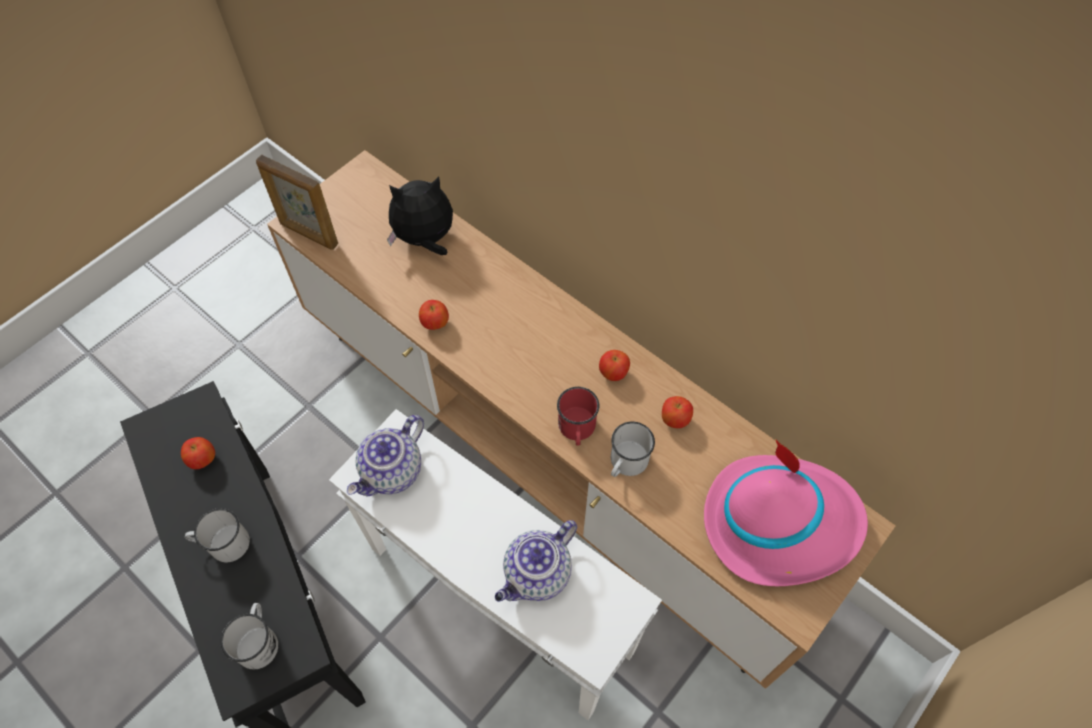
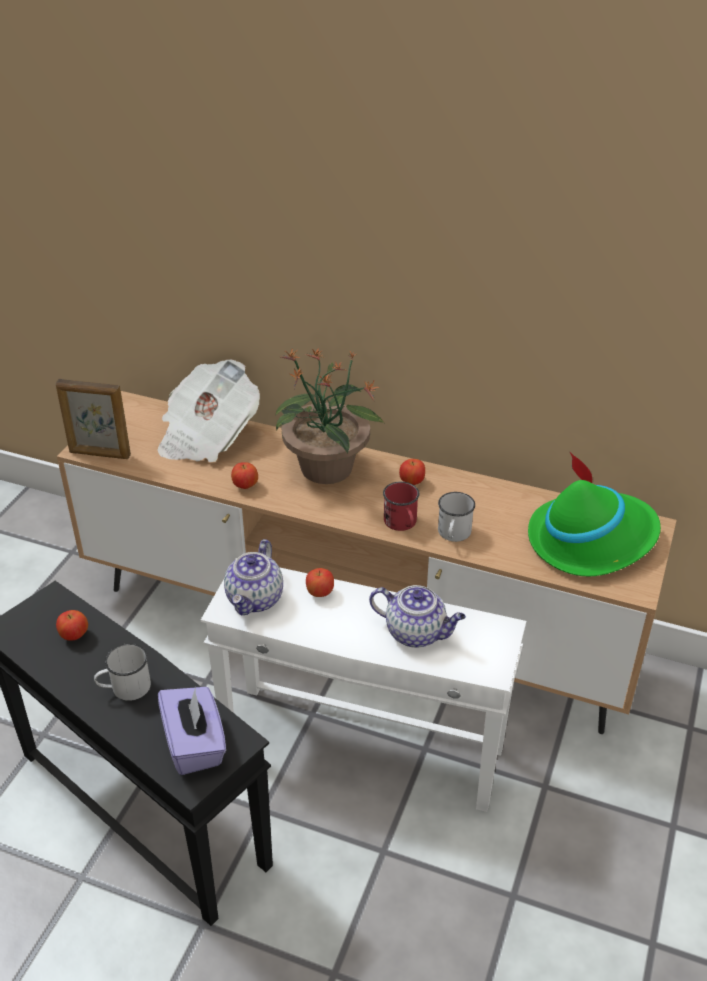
camera: 20 degrees left, 20 degrees down
white mug [220,603,278,669] -> purple tissue box [158,687,226,775]
plush toy [387,176,453,255] -> newspaper [157,360,260,462]
teapot [495,520,577,602] -> teapot turned 90 degrees counterclockwise [369,585,466,648]
apple [662,396,693,428] -> apple moved to [306,568,334,597]
pink hat [704,439,868,586] -> green hat [528,451,661,576]
none -> potted plant [275,348,384,484]

